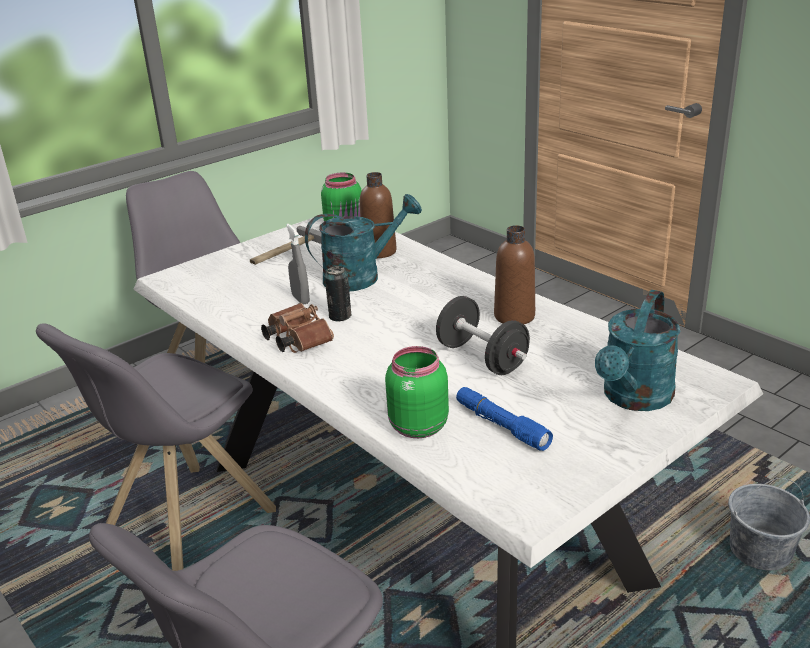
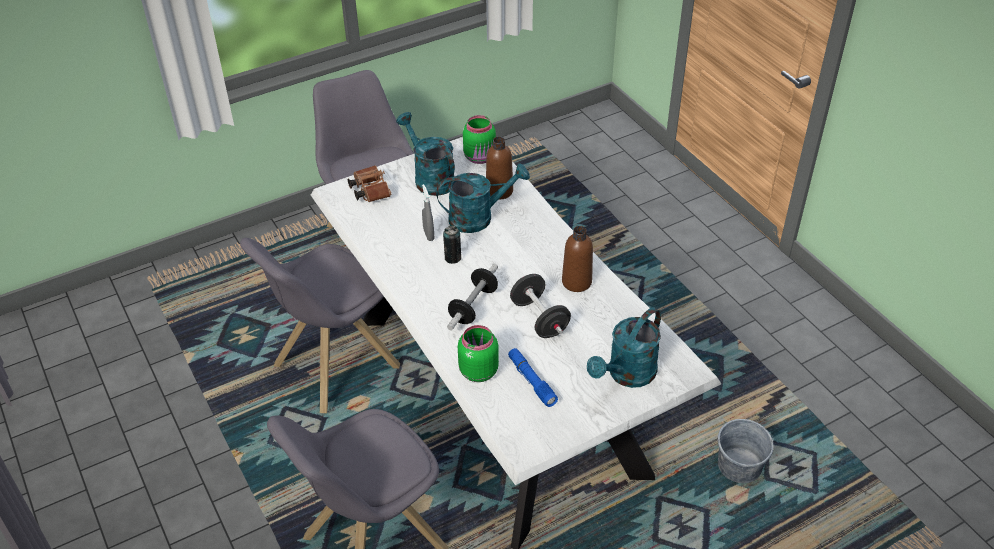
camera: 10 degrees right, 15 degrees up
hammer [250,226,322,265] -> turquoise watering can [396,112,455,196]
brown binoculars [261,303,334,353] -> brown binoculars moved to [348,165,391,202]
none -> dumbbell [447,264,498,330]

